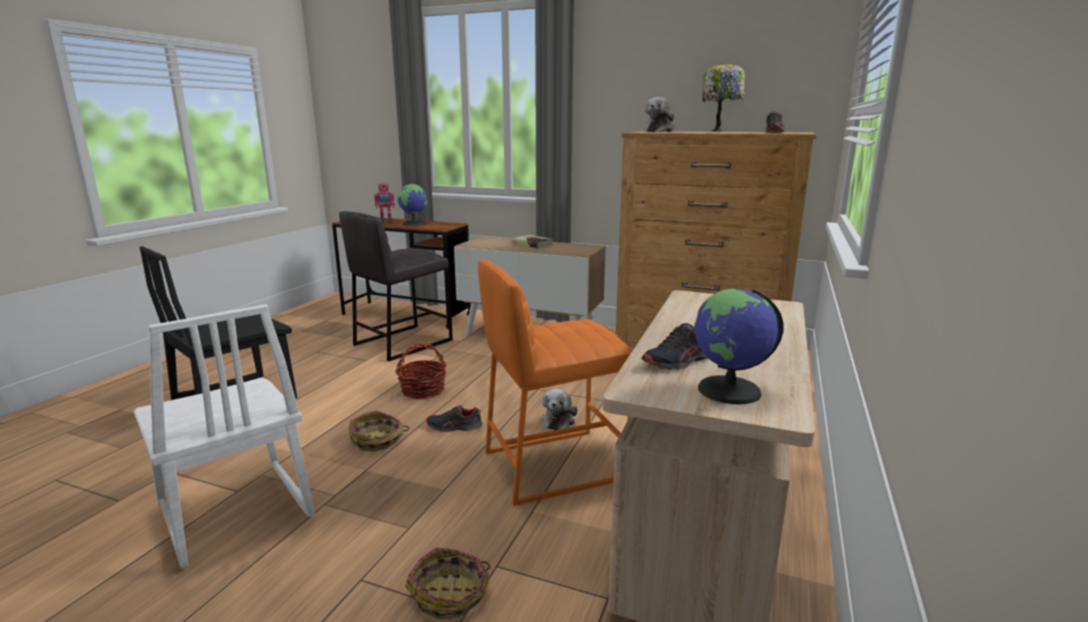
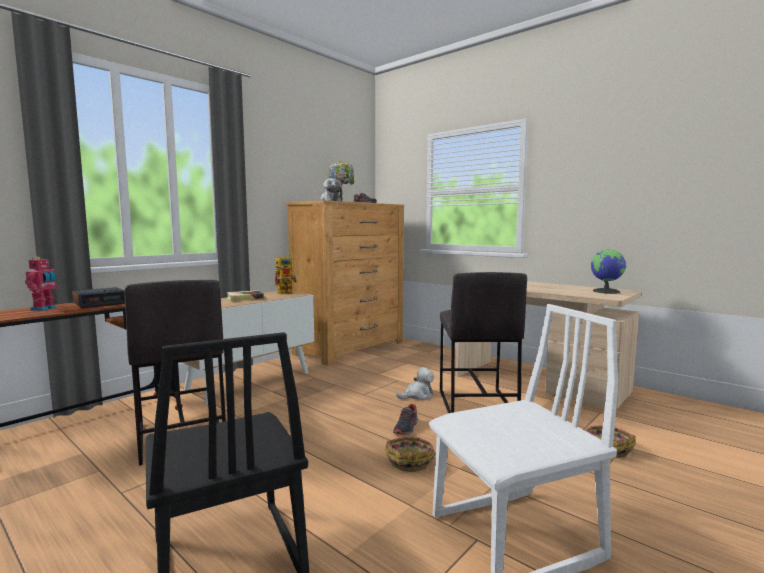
camera: 70 degrees left, 10 degrees down
basket [395,342,447,399] -> none
globe [398,183,428,226] -> alarm clock [72,287,125,308]
orange stool [478,260,633,506] -> grey stool [440,272,527,413]
plush toy [540,389,578,430] -> plush toy turned 60 degrees counterclockwise [396,367,434,400]
shoe [641,323,708,370] -> none
none -> toy robot [274,255,297,294]

